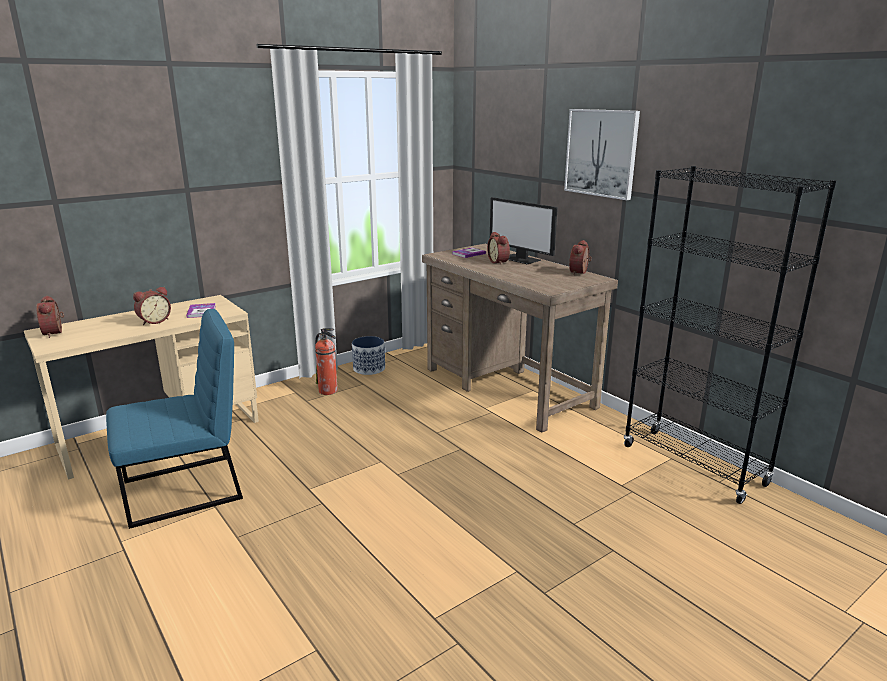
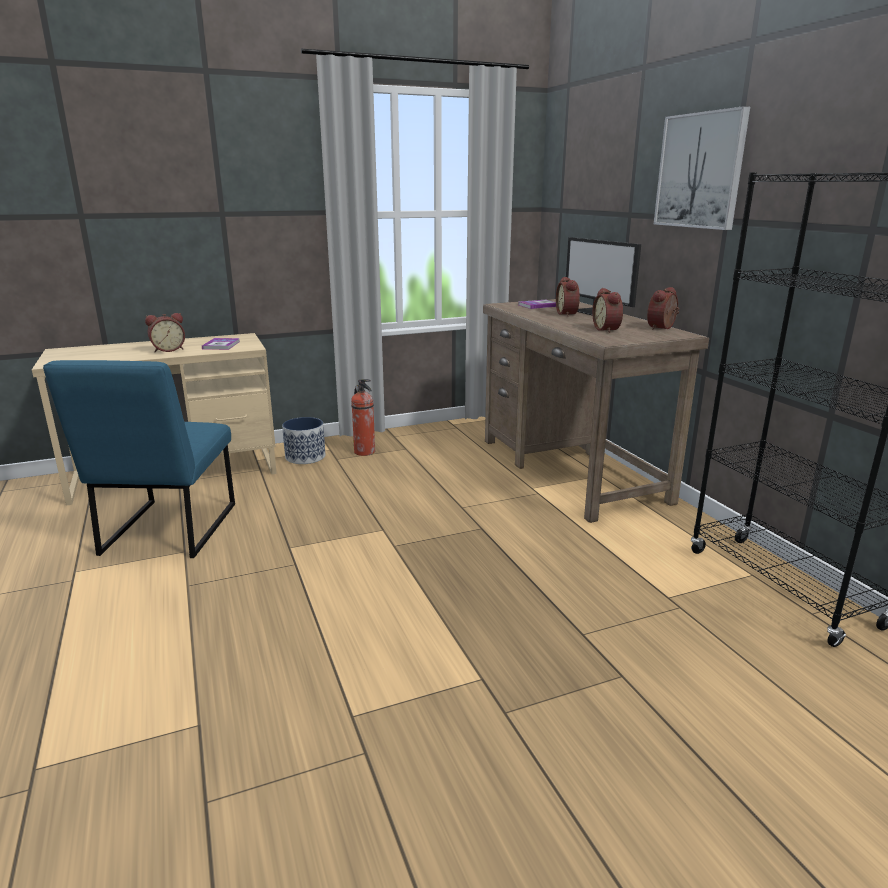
camera: 15 degrees right, 0 degrees up
alarm clock [36,295,64,338] -> alarm clock moved to [592,288,623,333]
blue chair [106,309,243,529] -> blue chair turned 105 degrees clockwise [43,360,235,558]
planter [352,336,385,375] -> planter moved to [282,417,325,464]

